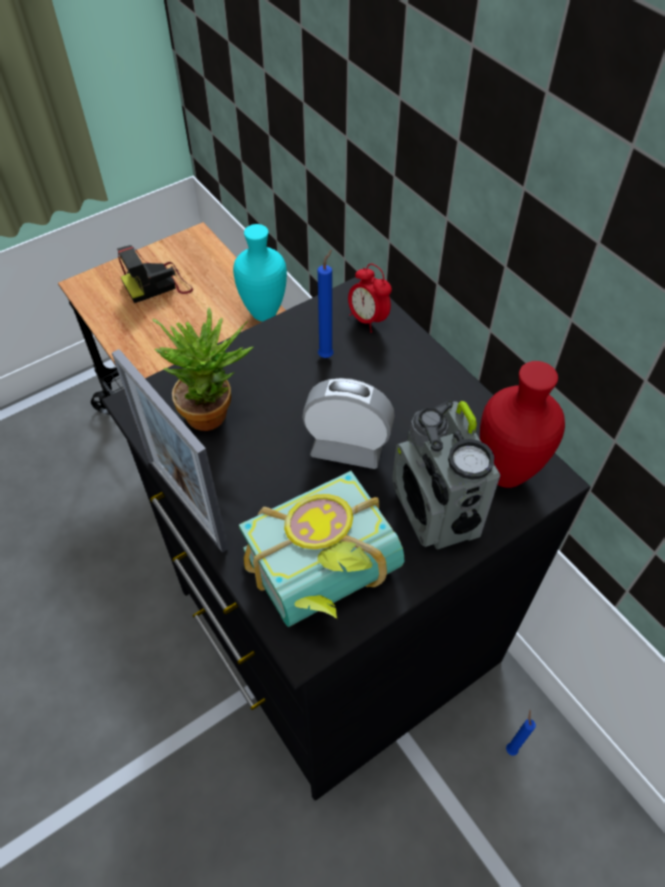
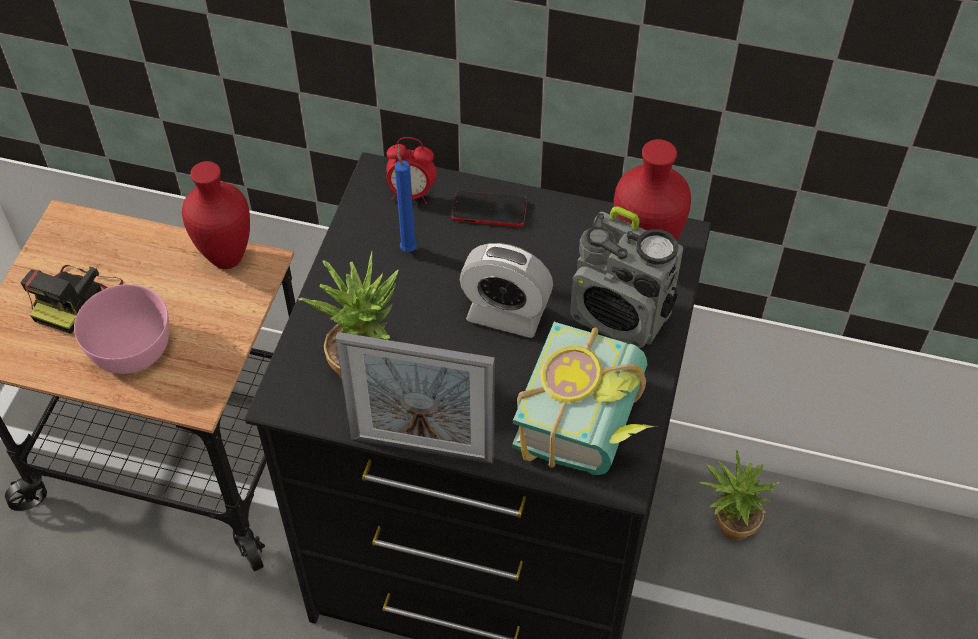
camera: 40 degrees left, 0 degrees up
turquoise vase [233,224,287,321] -> red vase [182,161,250,269]
alarm clock [302,378,395,469] -> alarm clock turned 135 degrees counterclockwise [460,243,553,338]
blue candle [506,710,536,756] -> potted plant [699,450,780,541]
none -> pink bowl [74,284,169,374]
none -> phone [451,191,527,227]

